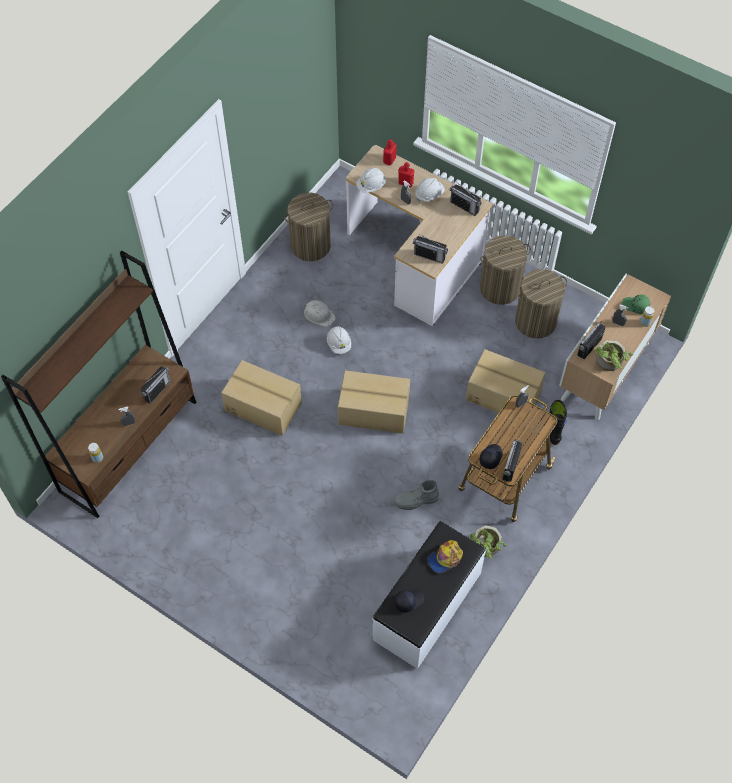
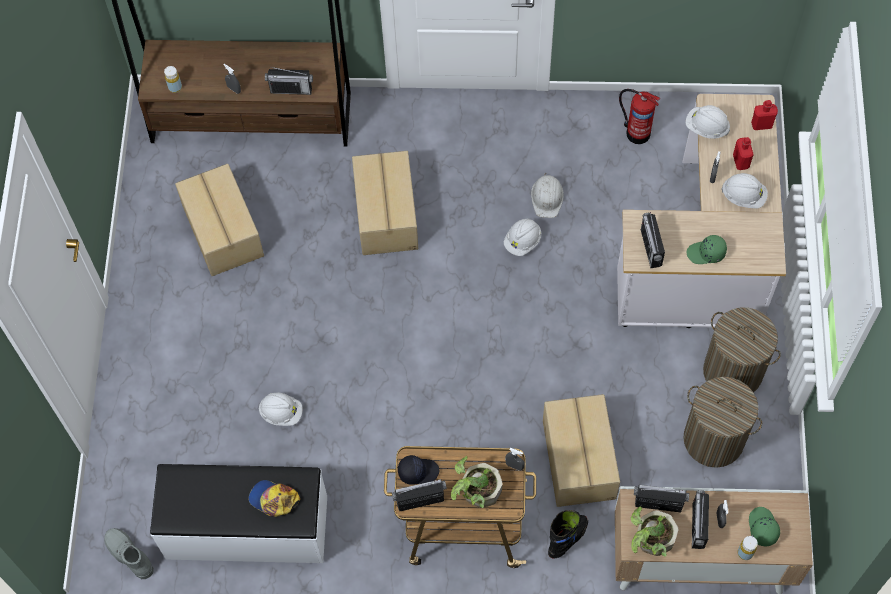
camera: 60 degrees right, 5 degrees up
laundry basket [284,193,333,261] -> fire extinguisher [619,89,660,144]
cardboard box [338,370,410,433] -> cardboard box moved to [175,164,264,276]
black cap [394,590,424,613] -> none
grey boot [395,480,439,510] -> grey boot moved to [104,528,154,579]
radio [450,182,482,216] -> radio moved to [692,490,709,549]
potted plant [470,525,507,559] -> potted plant moved to [451,456,503,508]
none -> white hard hat [259,393,303,426]
none -> green cap [687,235,727,264]

